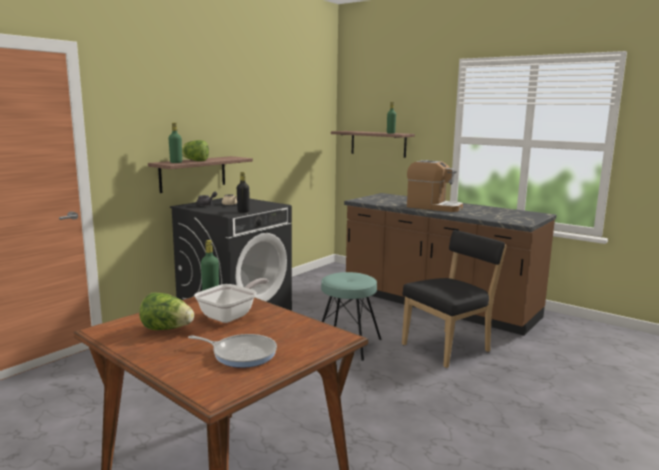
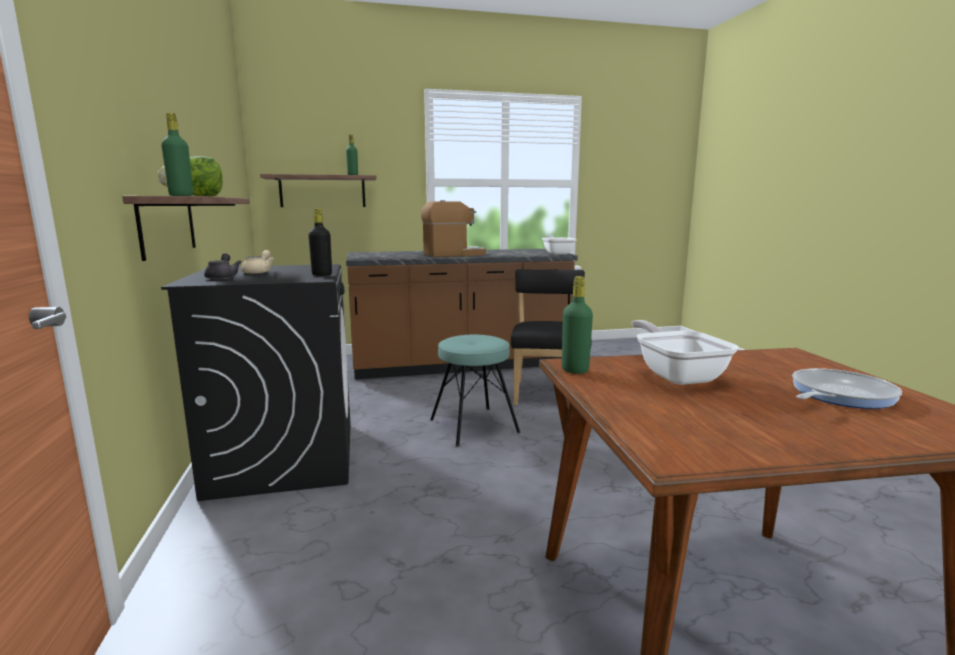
camera: 50 degrees left, 0 degrees up
lettuce [139,293,194,330] -> none
none -> frying pan [542,235,577,255]

